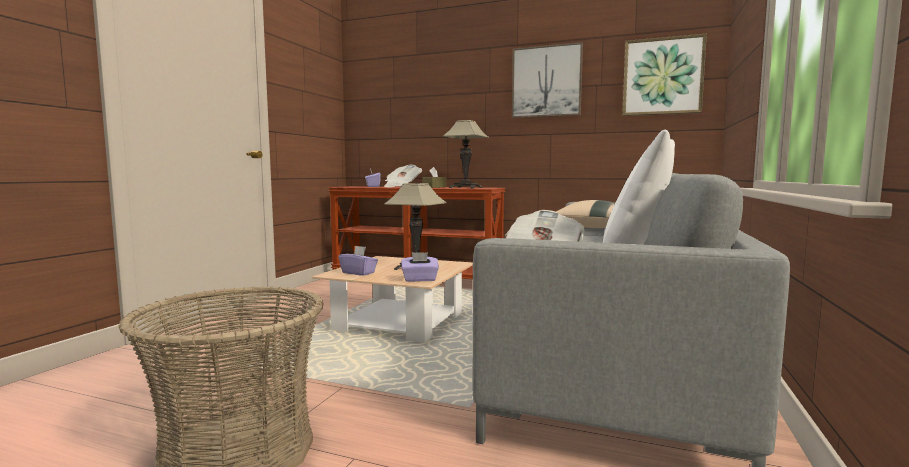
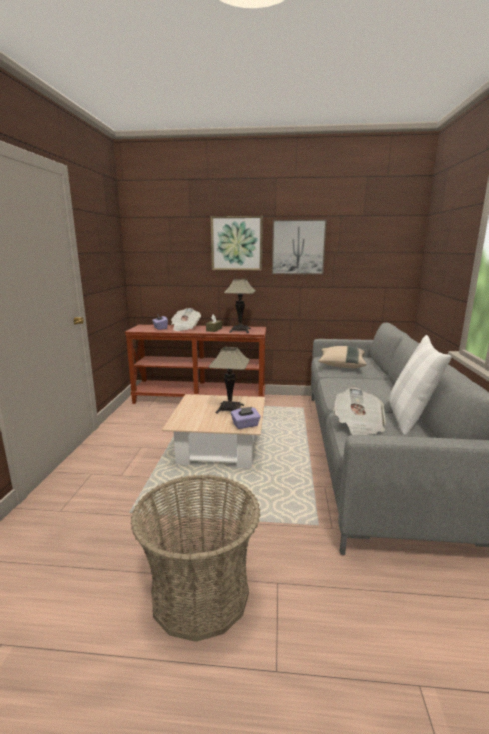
camera: 15 degrees left, 10 degrees up
purple tissue box [338,246,378,276] -> none
picture [622,33,707,116] -> picture moved to [210,216,263,270]

